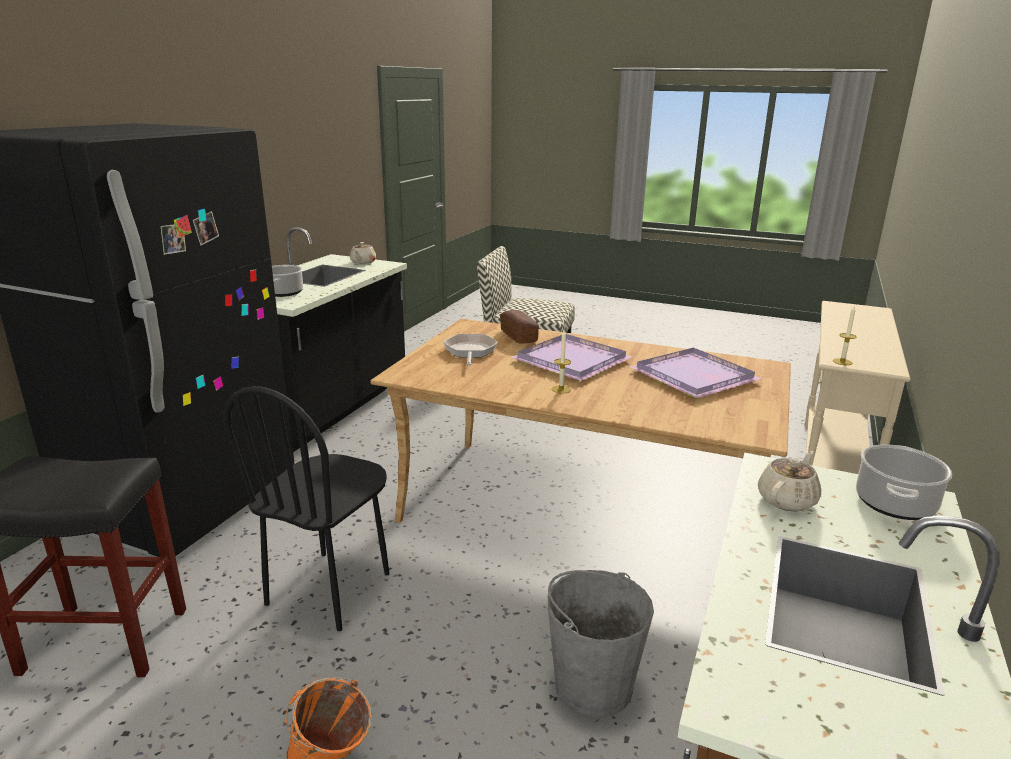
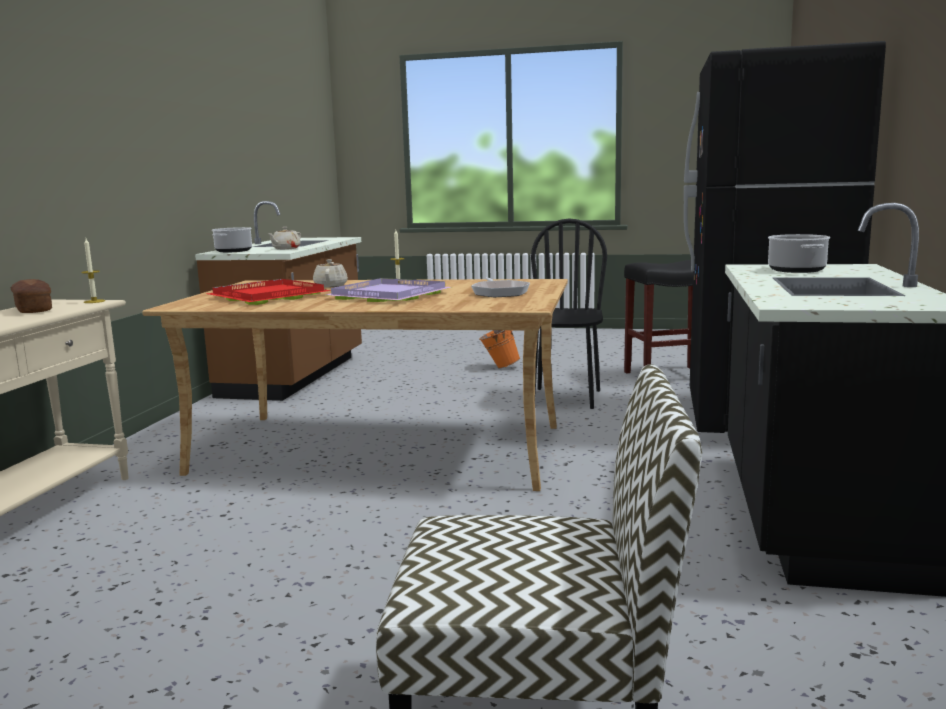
camera: 170 degrees right, 10 degrees down
beige teapot [350,242,376,264] -> beige teapot moved to [313,259,348,288]
bread [500,310,539,344] -> bread moved to [10,279,52,313]
grey bucket [548,570,654,717] -> none
purple tray [630,348,762,398] -> red tray [207,279,331,305]

